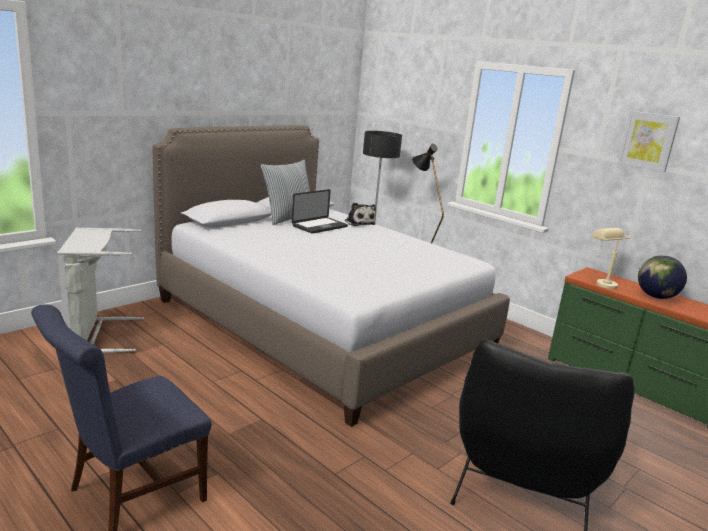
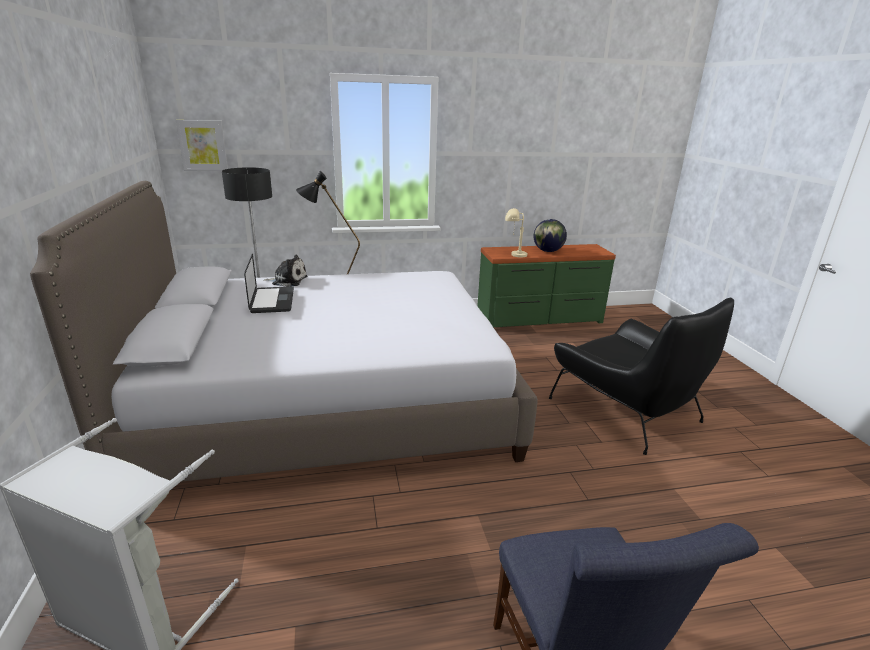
camera: 55 degrees left, 5 degrees up
pillow [261,160,310,225] -> none
picture [617,111,680,172] -> picture moved to [176,120,228,171]

